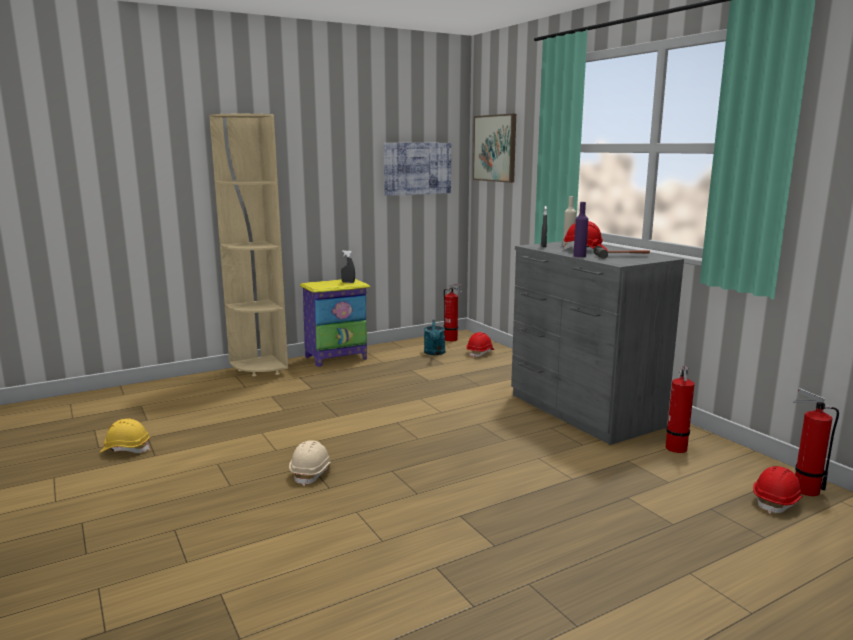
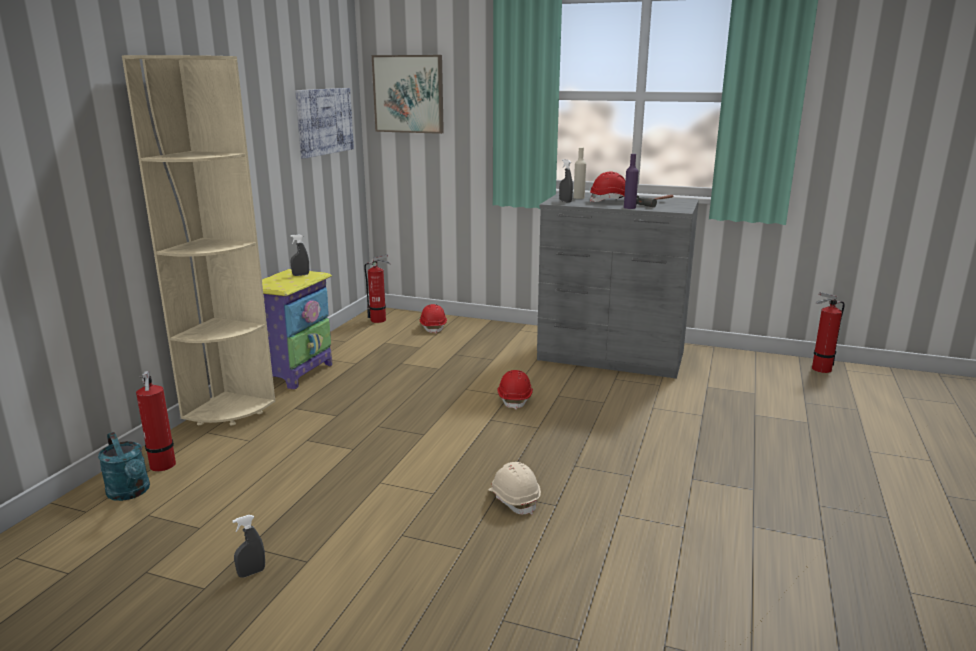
camera: 40 degrees left, 5 degrees up
yellow hard hat [100,419,150,453] -> grey spray bottle [232,515,265,578]
turquoise watering can [424,320,445,355] -> turquoise watering can moved to [98,432,150,501]
fire extinguisher [666,366,695,453] -> fire extinguisher moved to [136,371,176,471]
red hard hat [753,466,803,514] -> red hard hat moved to [497,370,533,410]

